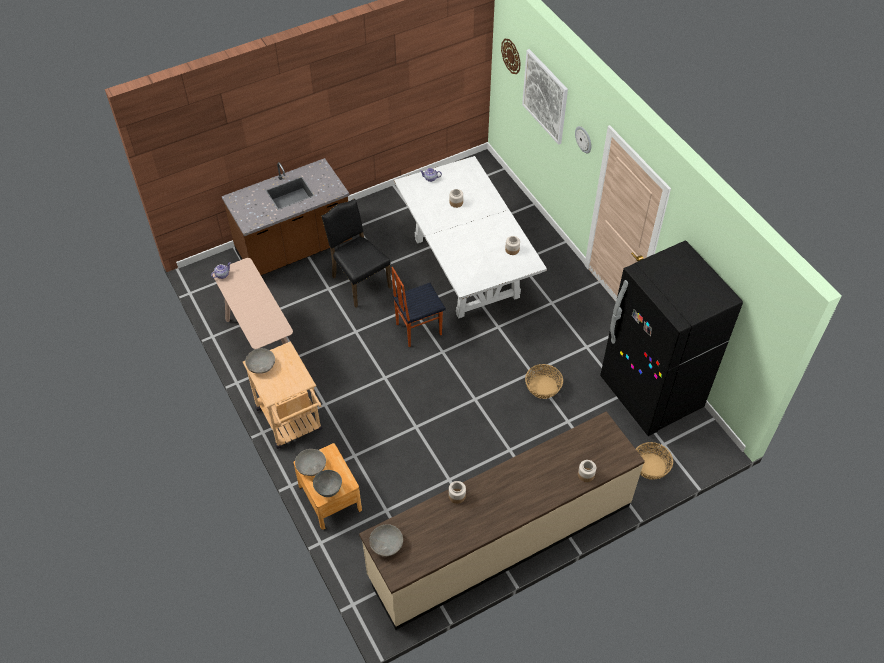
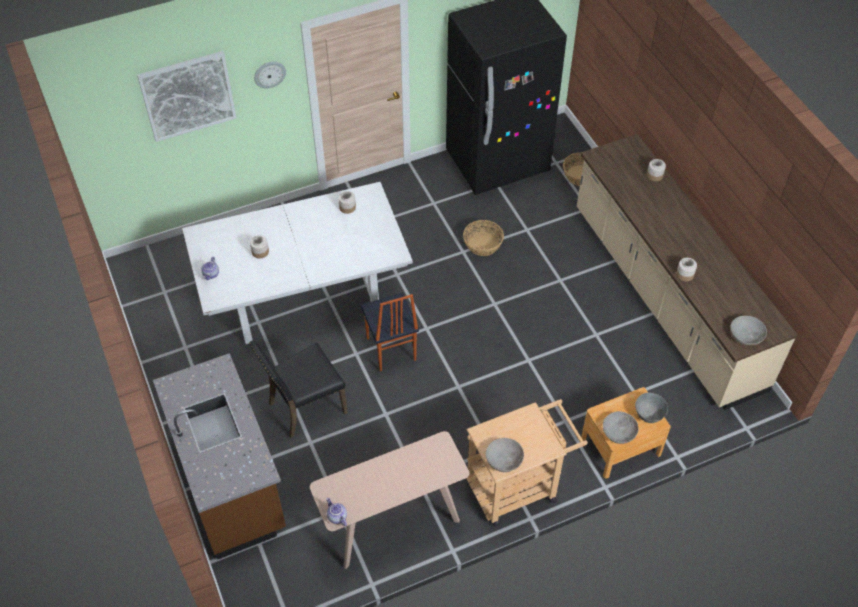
camera: 85 degrees left, 0 degrees up
wall clock [501,39,521,74] -> none

